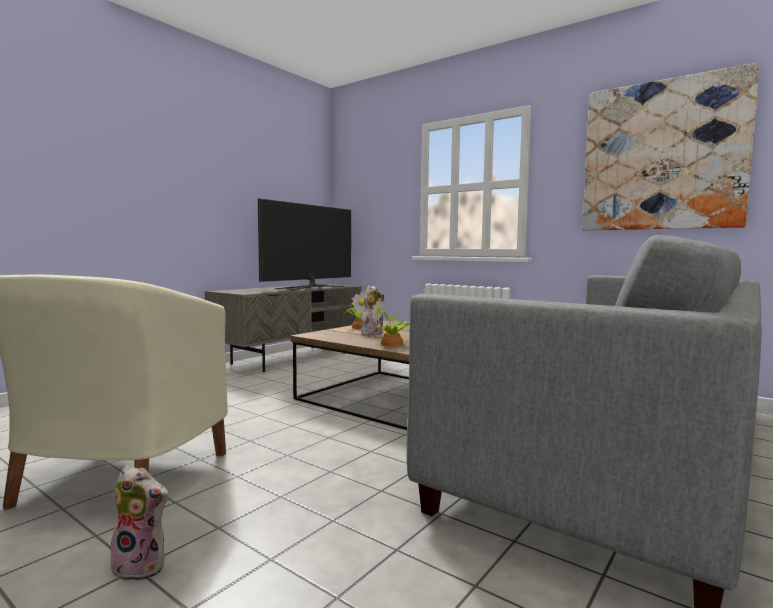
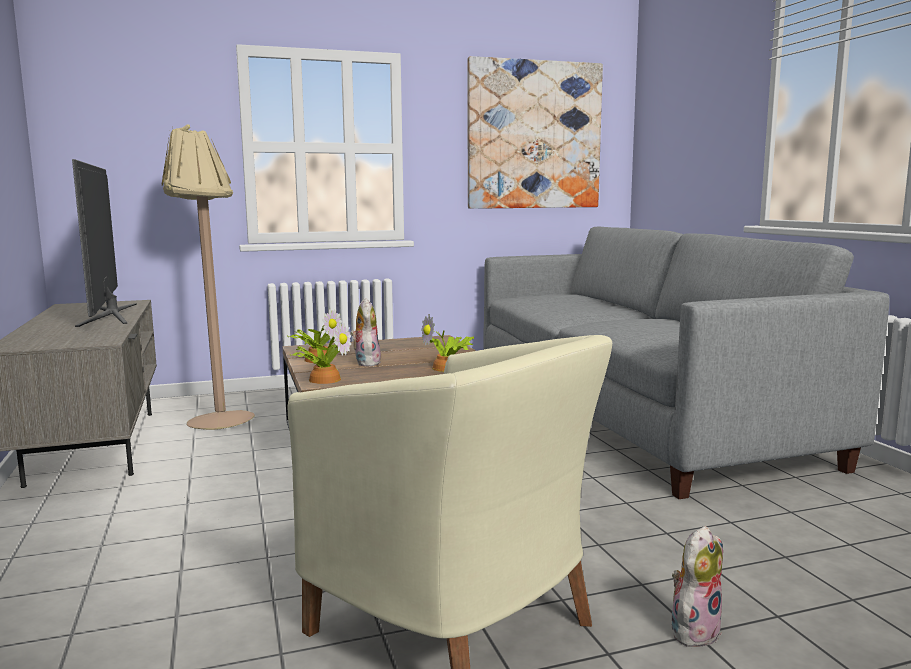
camera: 55 degrees left, 5 degrees up
none -> beige floor lamp [162,125,255,430]
none -> potted plant [290,322,351,384]

